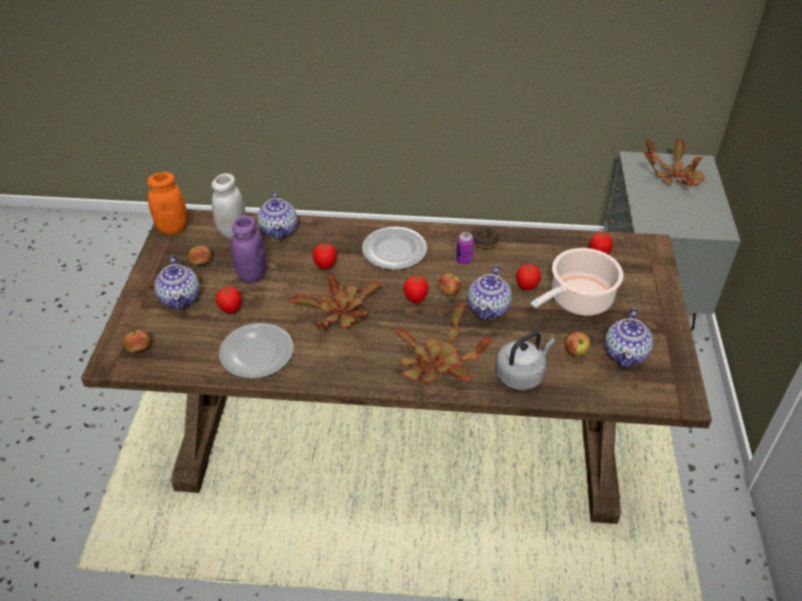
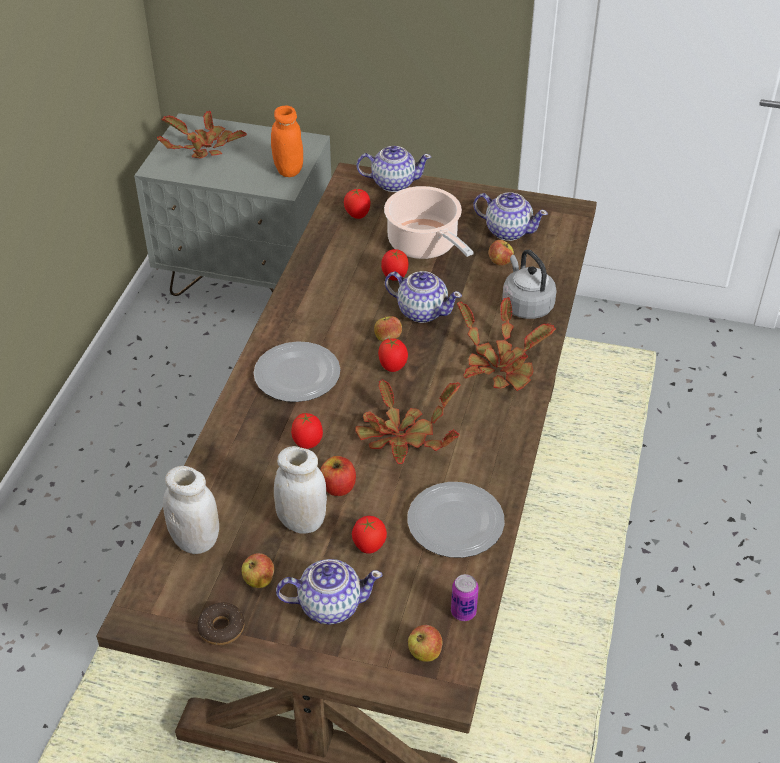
camera: 80 degrees left, 0 degrees up
orange jar [147,172,187,235] -> orange jar moved to [271,106,303,177]
purple jar [231,215,266,283] -> white jar [274,446,327,534]
teapot [257,191,298,240] -> teapot moved to [356,146,431,192]
can [456,232,474,265] -> can moved to [451,574,479,621]
donut [471,226,499,249] -> donut moved to [197,603,245,645]
none -> apple [320,456,356,496]

